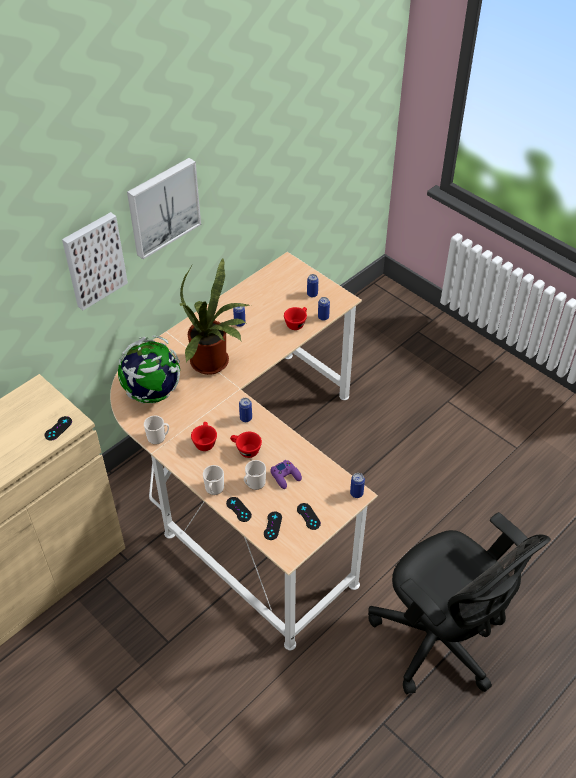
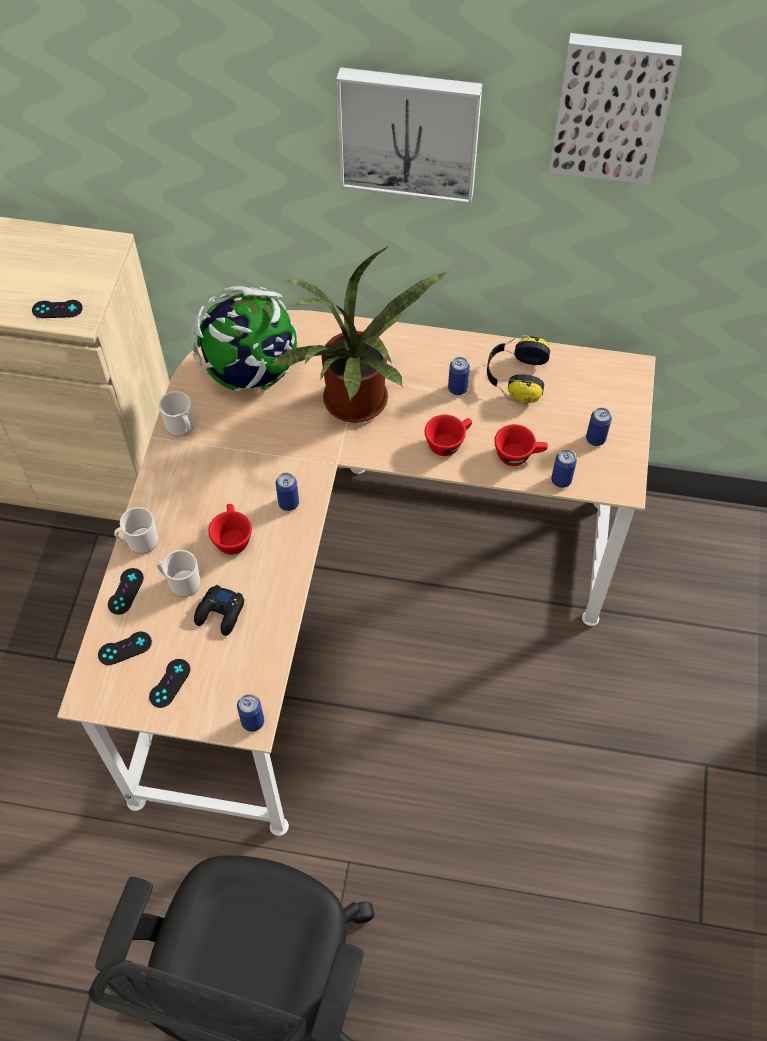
camera: 55 degrees right, 10 degrees up
picture [62,212,128,310] -> picture moved to [549,33,682,185]
red cup [191,422,217,451] -> red cup moved to [425,415,472,456]
purple game controller [270,460,302,489] -> black game controller [194,585,244,636]
none -> headphones [487,335,550,403]

